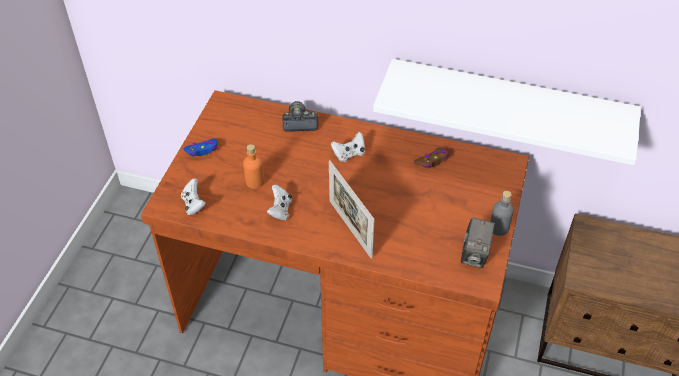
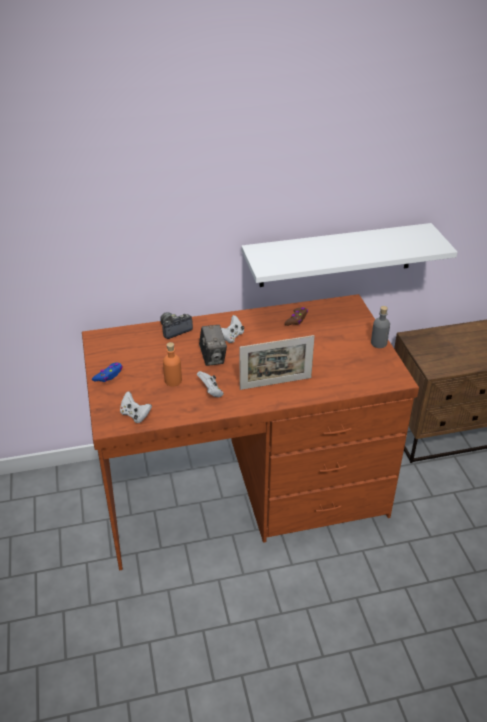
camera: 30 degrees left, 10 degrees down
picture frame [329,160,374,259] -> picture frame turned 45 degrees counterclockwise [240,335,314,390]
camera [460,218,495,268] -> camera moved to [199,325,227,366]

